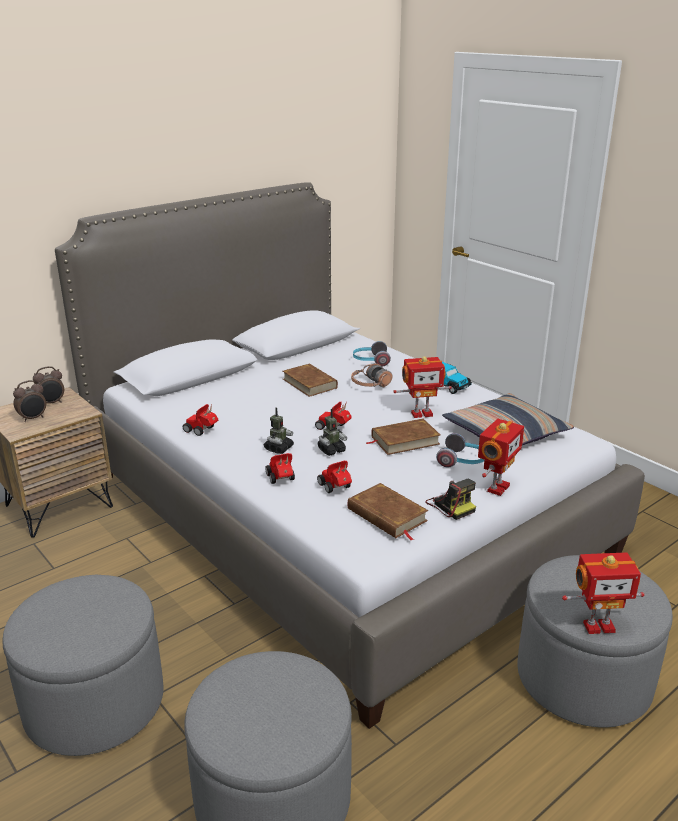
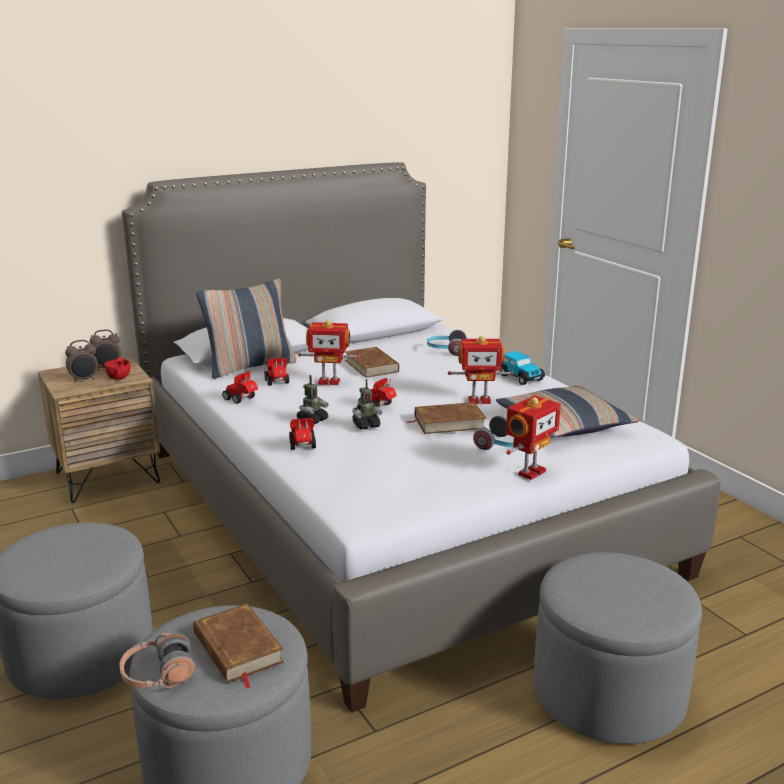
camera: 10 degrees right, 5 degrees down
toy car [317,461,352,493] -> toy car moved to [264,358,289,386]
brown book [348,483,428,541] -> brown book moved to [193,603,284,689]
headphones [351,363,393,387] -> headphones moved to [120,633,195,689]
camera [425,479,476,520] -> none
toy robot [562,552,644,634] -> toy robot moved to [298,320,360,385]
none -> red cup [104,357,130,380]
none -> pillow [196,279,296,379]

